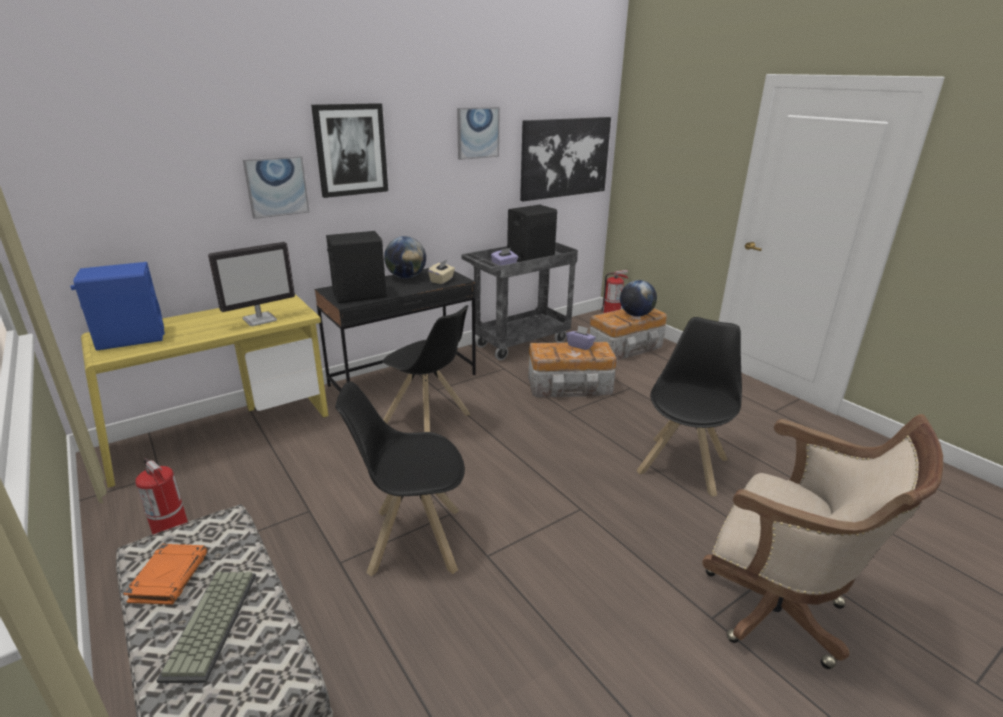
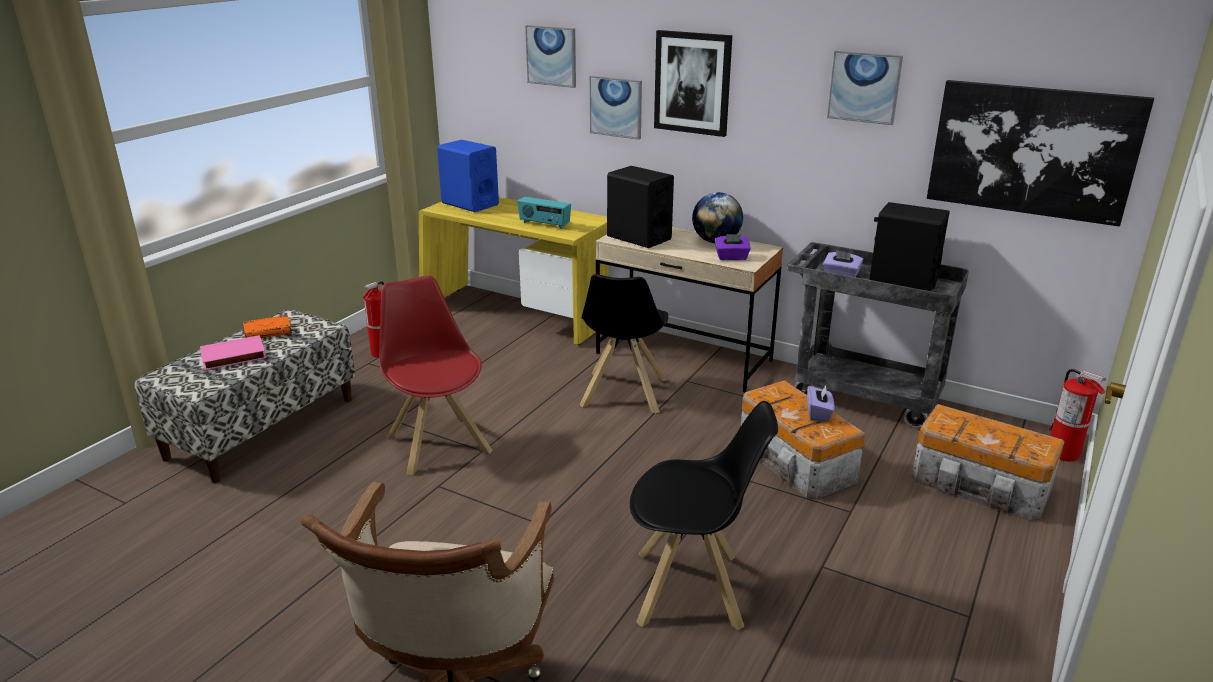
camera: 65 degrees right, 0 degrees up
keyboard [156,572,256,683] -> pink book [200,335,266,370]
monitor [208,242,295,326] -> radio [517,197,571,229]
black desk [315,268,476,392] -> beige desk [596,227,783,392]
black chair [335,382,465,576] -> red chair [379,276,493,476]
beige tissue box [428,260,455,284] -> purple tissue box [715,234,751,260]
globe [620,280,657,317] -> none
none -> picture [525,25,576,88]

